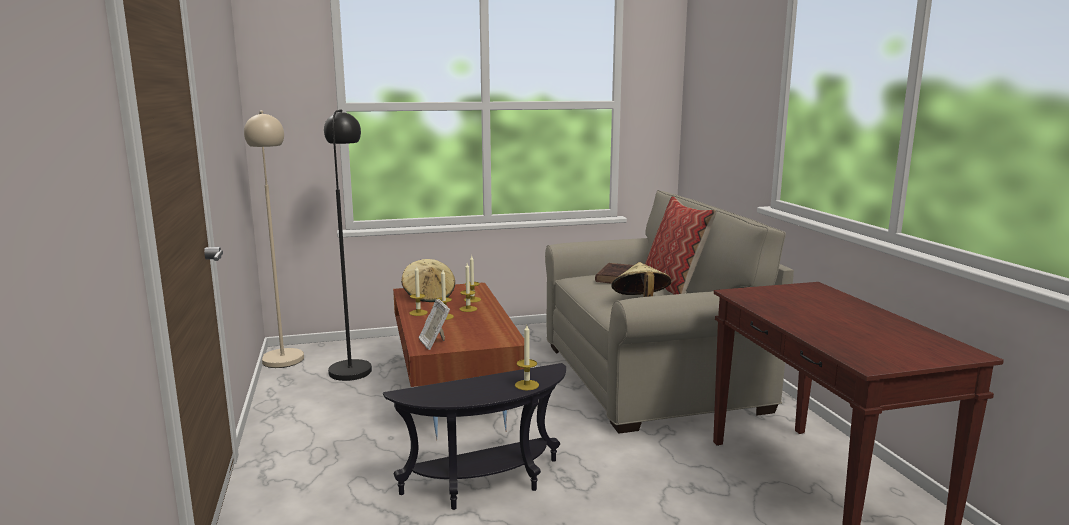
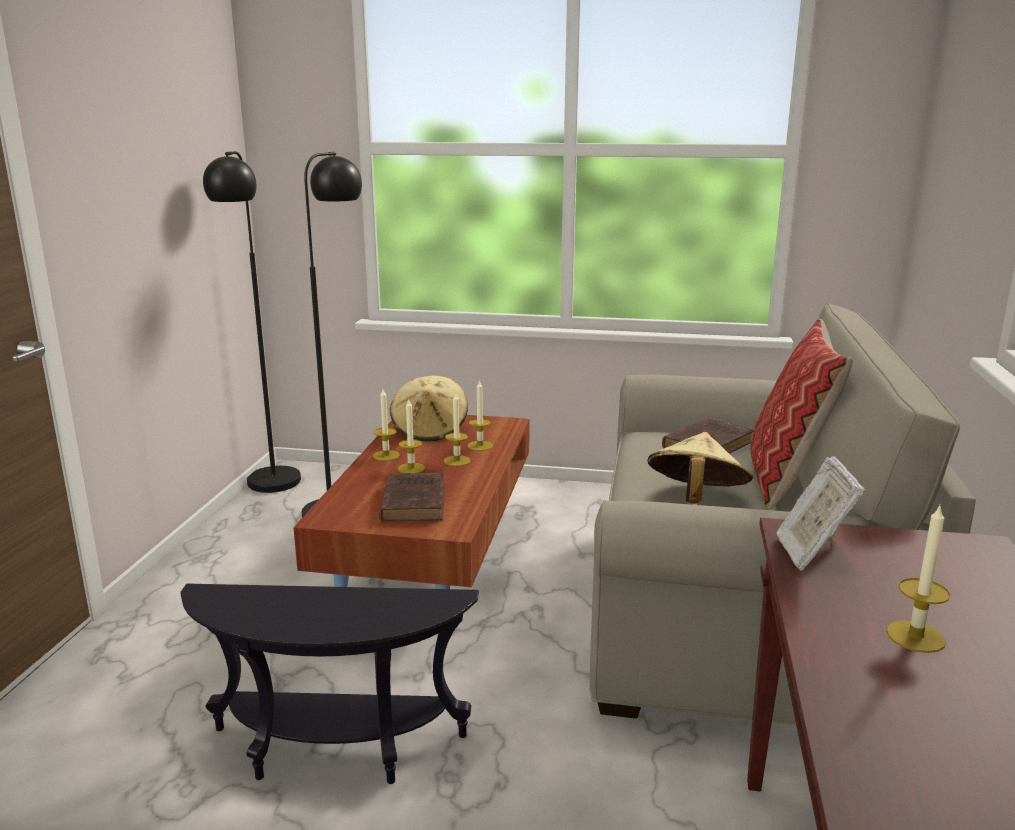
camera: 25 degrees right, 5 degrees up
beige floor lamp [244,110,304,368] -> black floor lamp [203,151,301,493]
picture frame [419,299,450,350] -> picture frame moved to [776,456,865,571]
candle [515,325,539,390] -> candle moved to [886,505,951,653]
none -> brown book [379,472,445,522]

